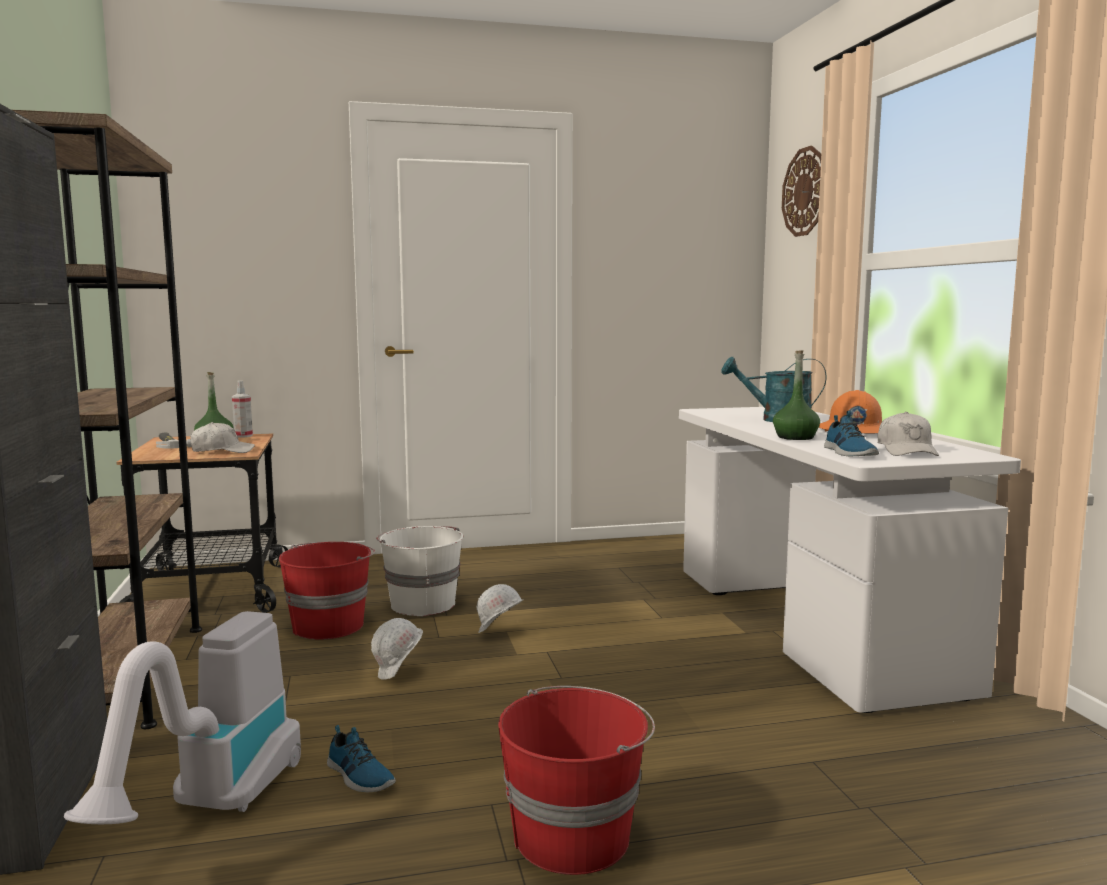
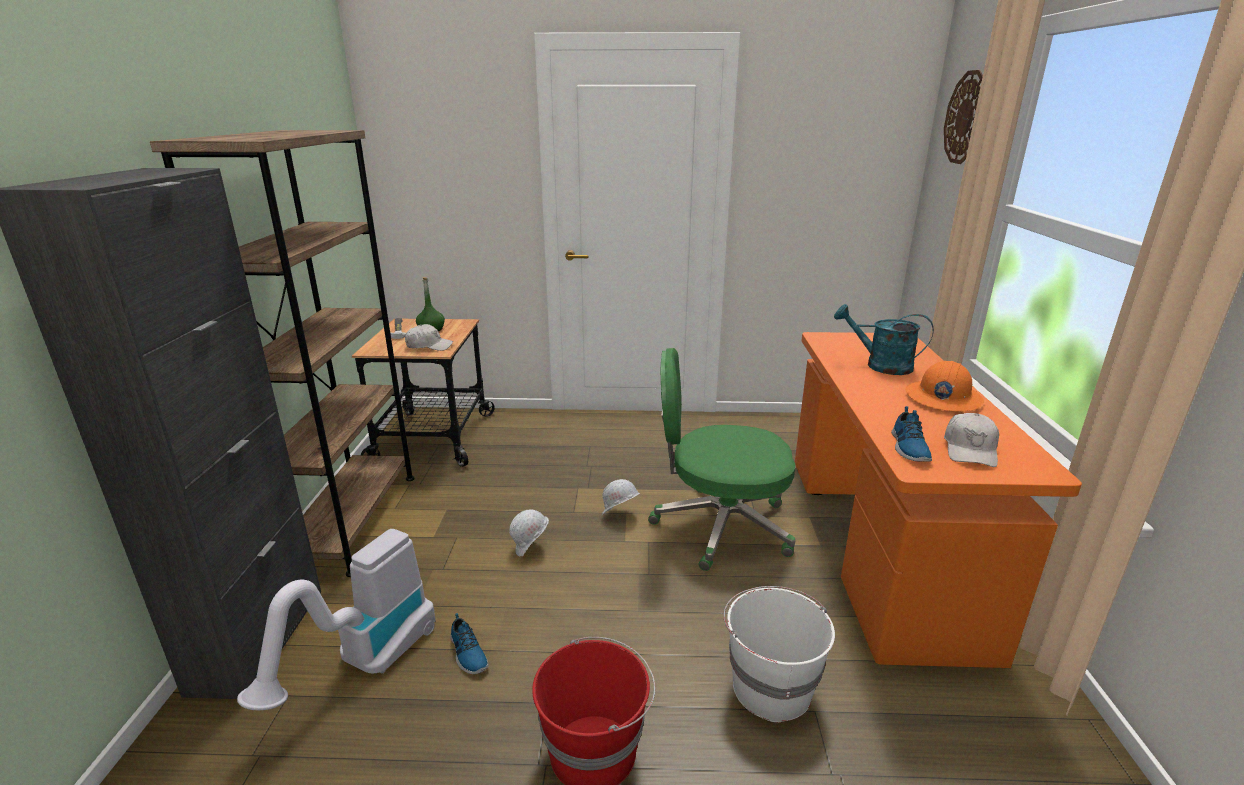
camera: 15 degrees right, 15 degrees up
spray bottle [232,380,253,438] -> none
red bucket [279,542,375,639] -> none
white bucket [376,526,463,616] -> white bucket moved to [724,586,835,723]
white desk [679,407,1021,713] -> orange desk [795,332,1082,668]
green bottle [773,350,820,440] -> none
none -> green office chair [648,348,796,571]

